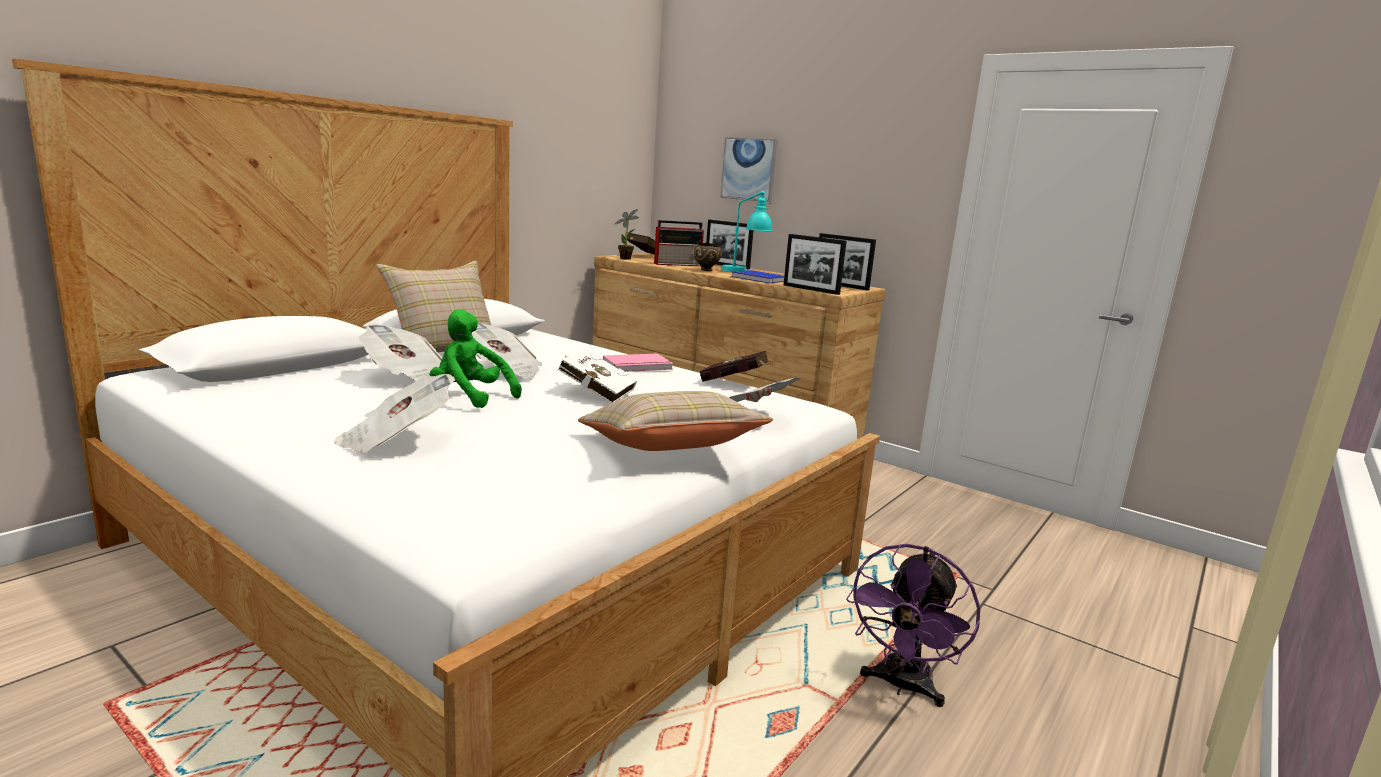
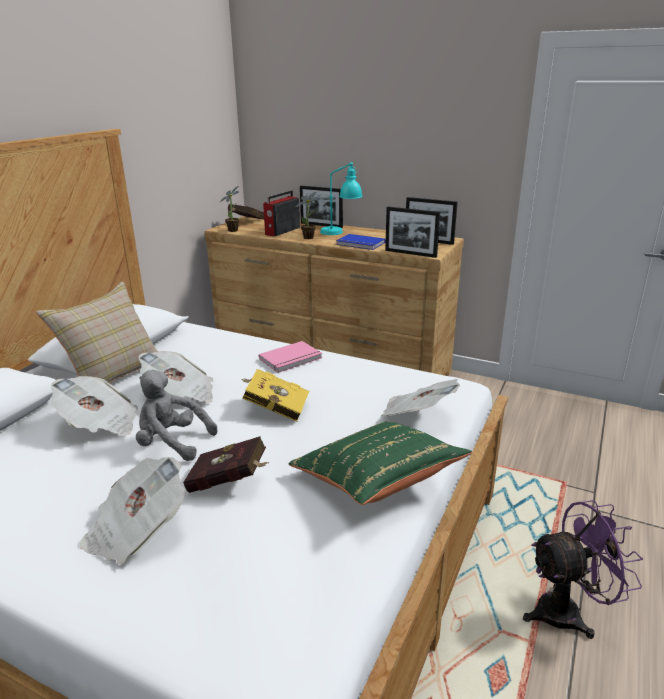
camera: 10 degrees left, 10 degrees up
green plush toy [430,309,522,408] -> grey plush toy [136,370,217,461]
white book [558,349,637,403] -> yellow book [242,369,309,422]
beige pillow [578,391,773,451] -> green pillow [289,421,472,505]
radio [654,220,704,266] -> radio turned 150 degrees clockwise [263,190,300,236]
brown bowl [694,243,722,271] -> potted plant [296,192,320,239]
red book [700,351,771,382] -> red book moved to [183,436,270,493]
picture [720,137,777,202] -> none
purple fan [846,544,981,707] -> purple fan turned 120 degrees counterclockwise [523,500,643,639]

